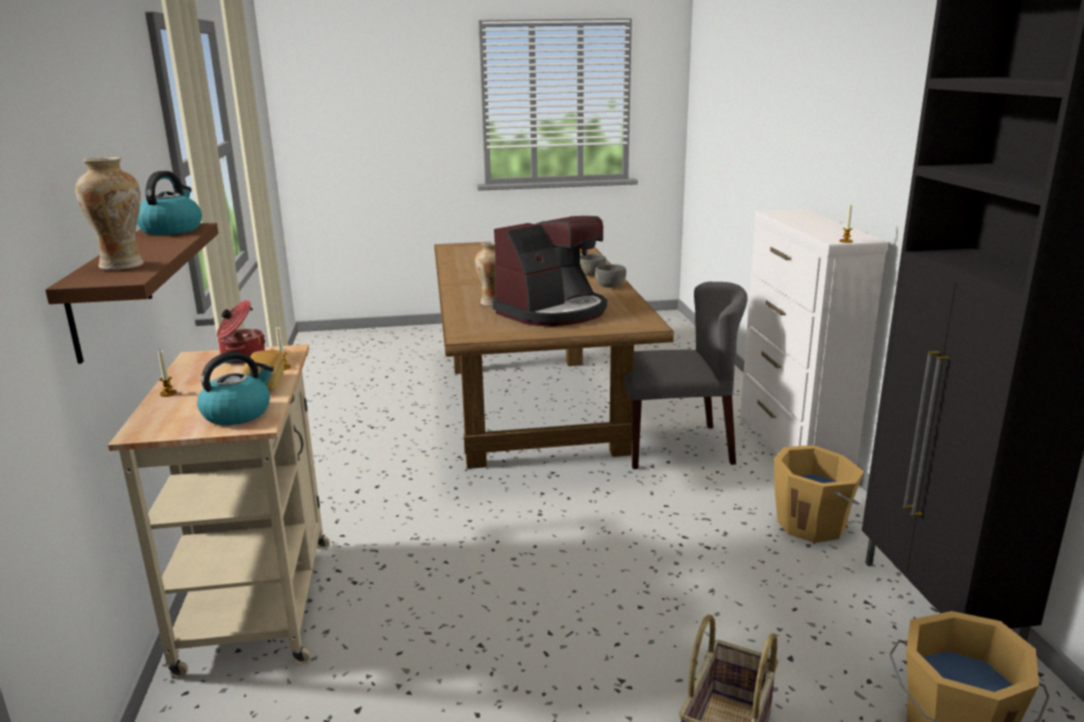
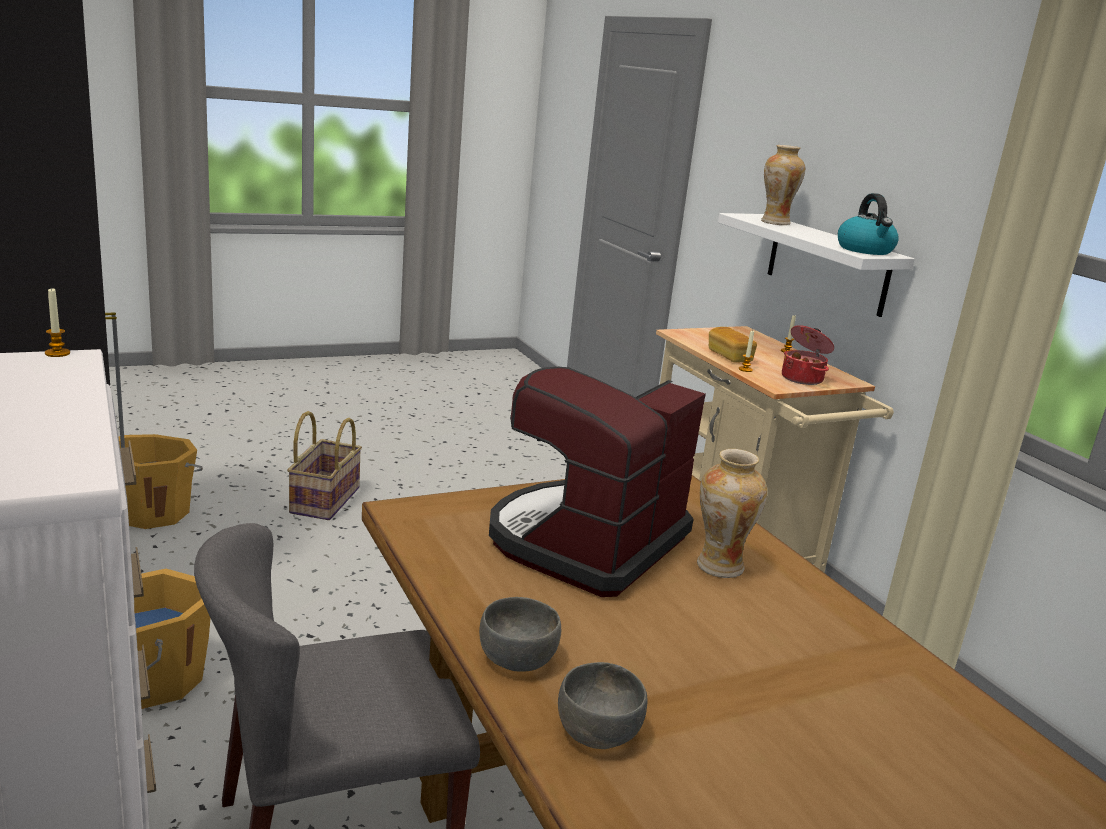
camera: 160 degrees right, 0 degrees up
brown shelf [45,223,218,364] -> white shelf [718,213,915,317]
kettle [197,352,274,425] -> none

